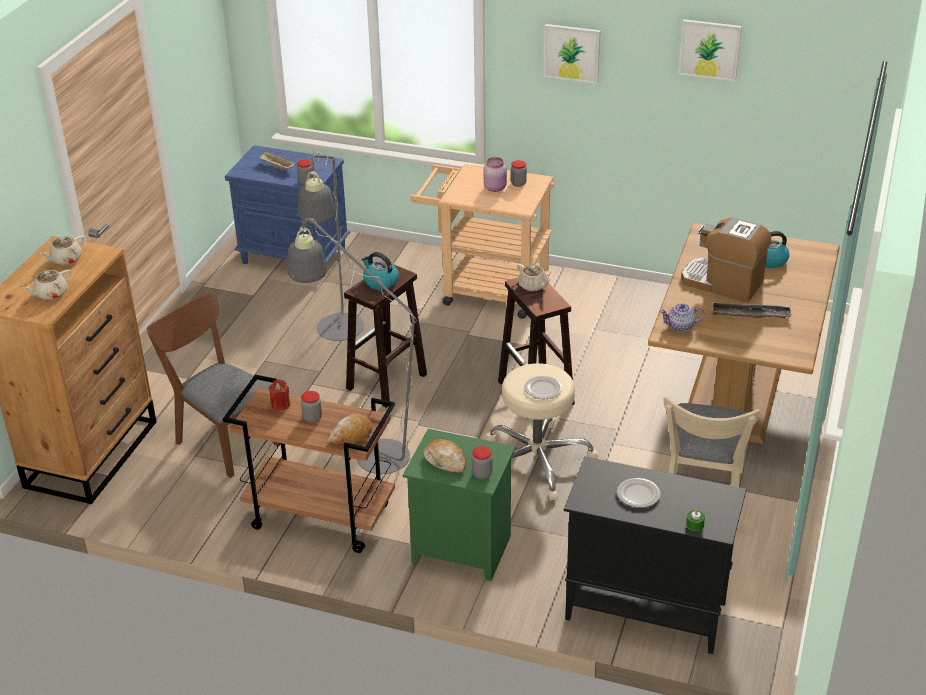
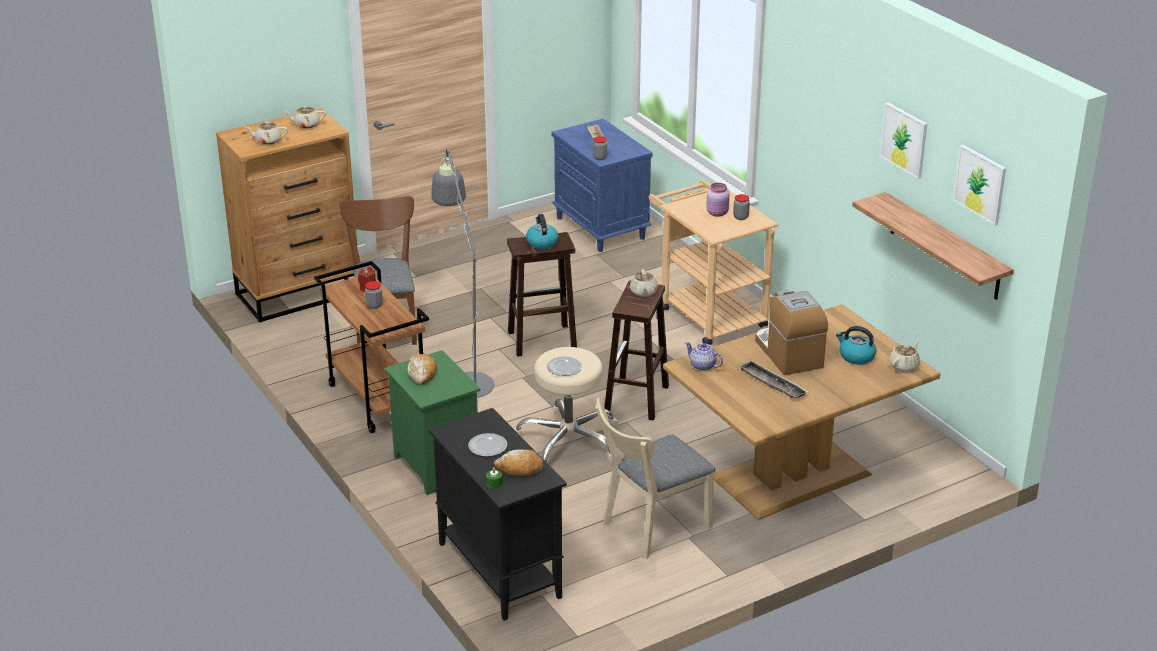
camera: 40 degrees right, 5 degrees down
grey floor lamp [298,152,364,341] -> none
bread [328,413,373,446] -> bread moved to [494,449,543,476]
jar [472,446,492,479] -> none
picture [544,24,600,84] -> picture moved to [953,145,1006,225]
none -> shelf [852,192,1014,300]
none -> beige teapot [889,340,920,372]

